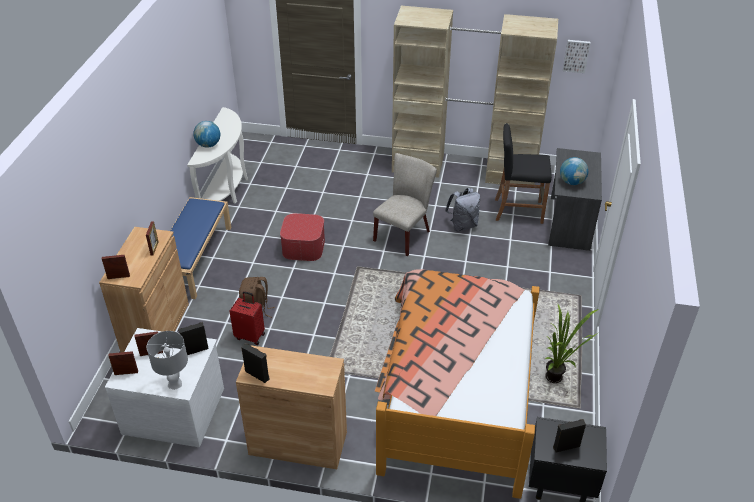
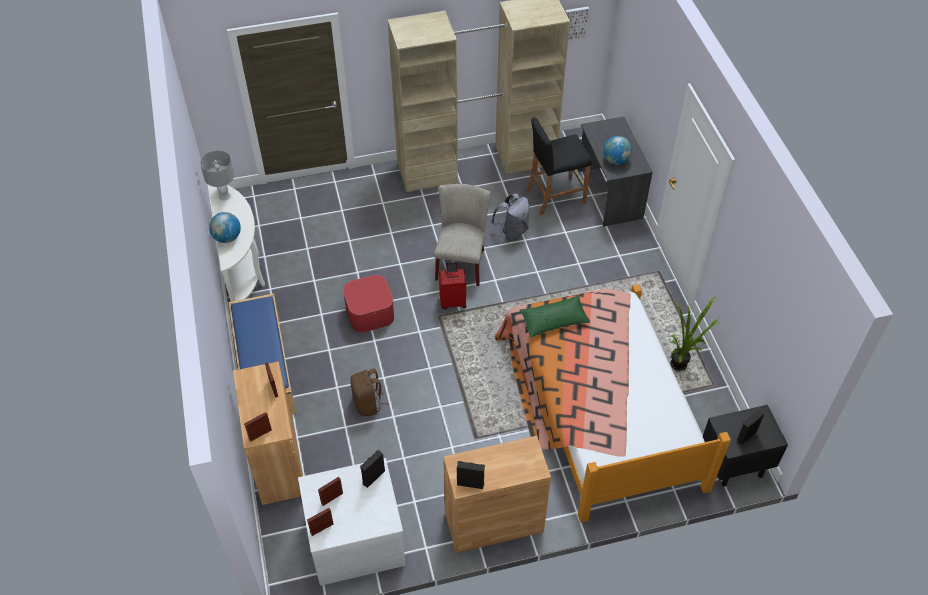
camera: 25 degrees left, 10 degrees up
grey table lamp [147,331,188,390] -> grey table lamp moved to [200,150,234,201]
red suitcase [229,291,265,345] -> red suitcase moved to [439,262,467,310]
none -> green pillow [520,295,590,338]

